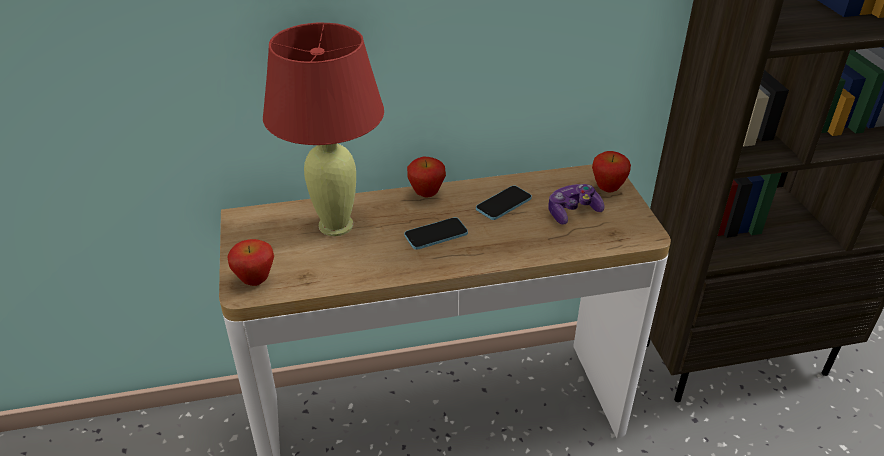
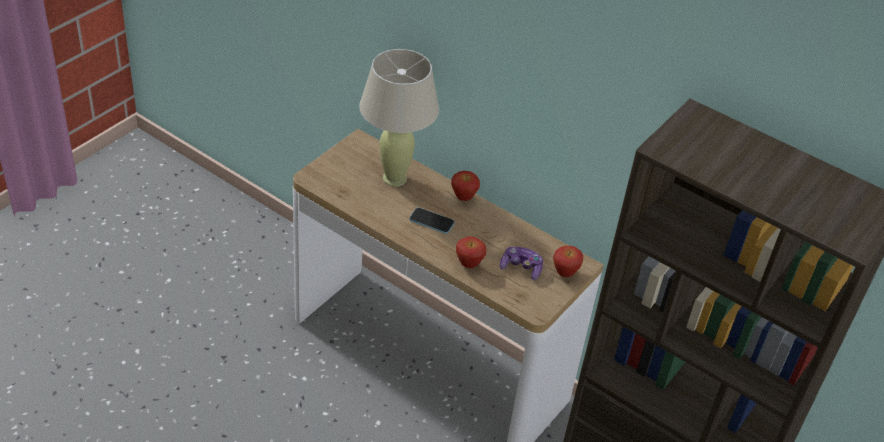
camera: 45 degrees right, 5 degrees up
apple [227,239,274,286] -> apple moved to [456,236,486,268]
red table lamp [263,23,384,236] -> beige table lamp [359,49,439,187]
phone [476,186,532,220] -> none

